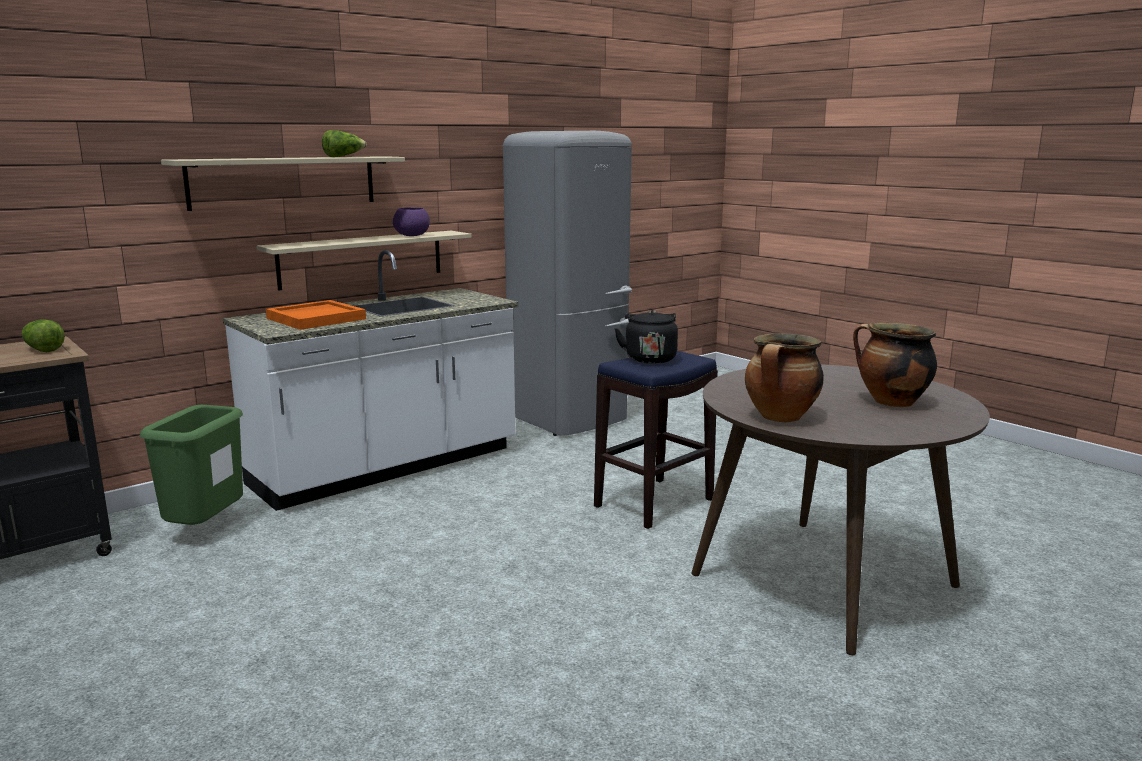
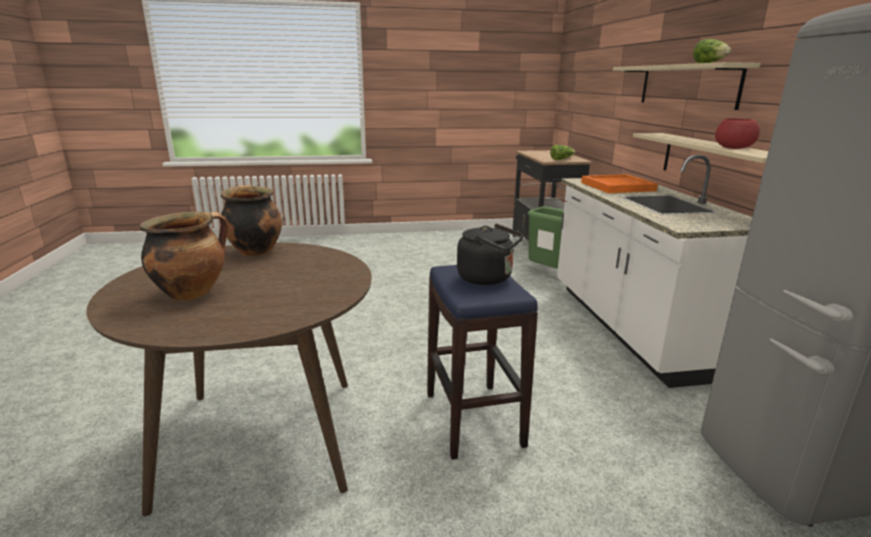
camera: 120 degrees right, 5 degrees up
purple bowl [393,208,430,236] -> red bowl [715,118,760,149]

